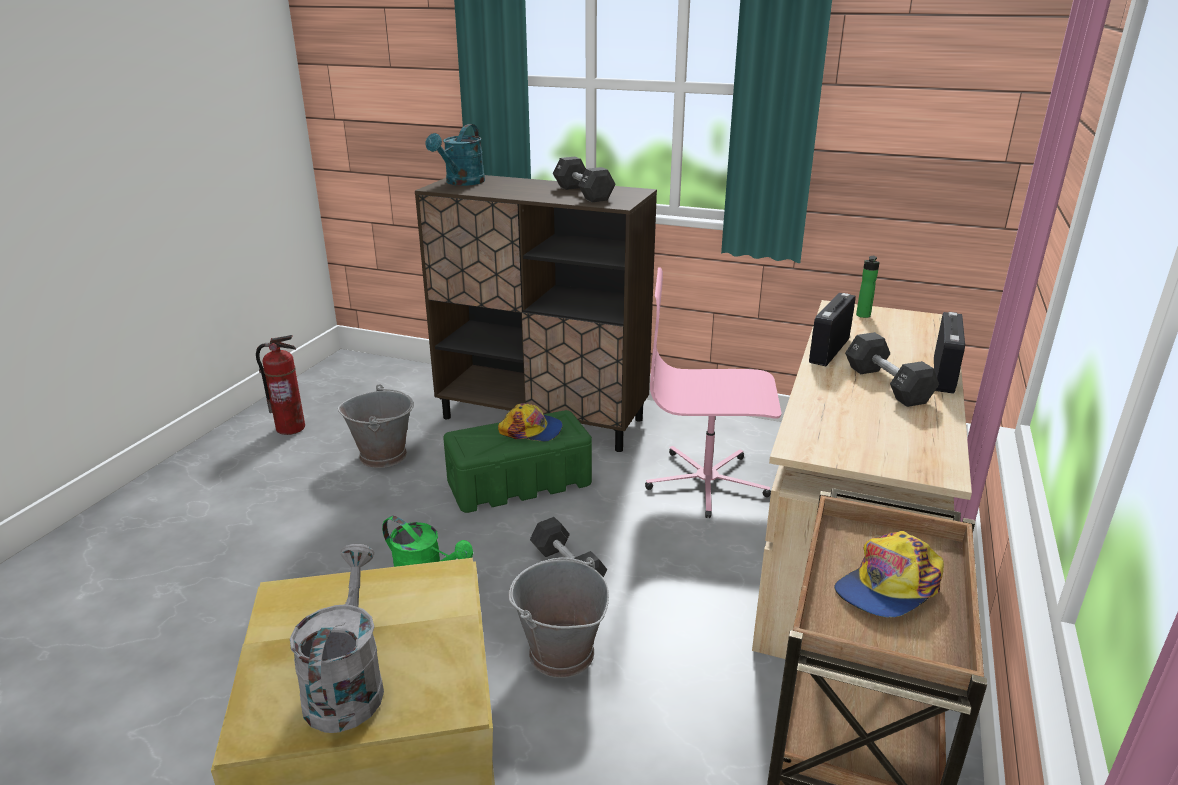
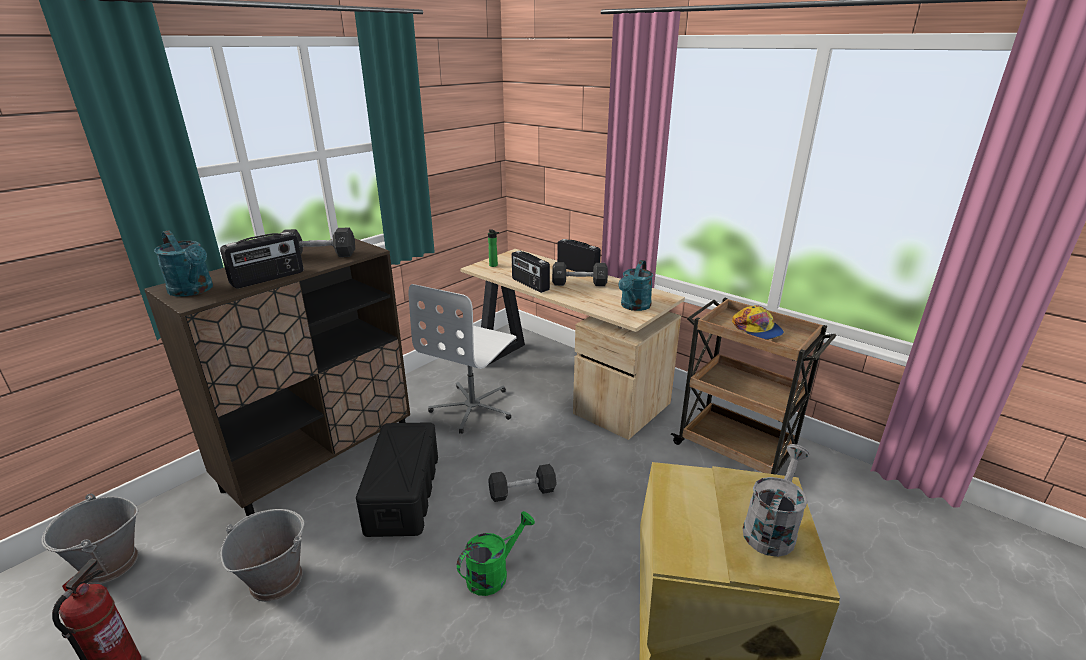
camera: 70 degrees left, 0 degrees up
grey watering can [290,544,384,733] -> grey watering can turned 105 degrees clockwise [743,444,809,557]
green storage box [443,410,592,513] -> black storage box [356,422,438,537]
cap [498,403,563,442] -> none
grey bucket [508,557,609,678] -> grey bucket moved to [42,494,138,584]
pink office chair [645,267,781,518] -> white office chair [409,284,516,434]
none -> radio [220,232,304,289]
none -> turquoise watering can [619,260,653,311]

